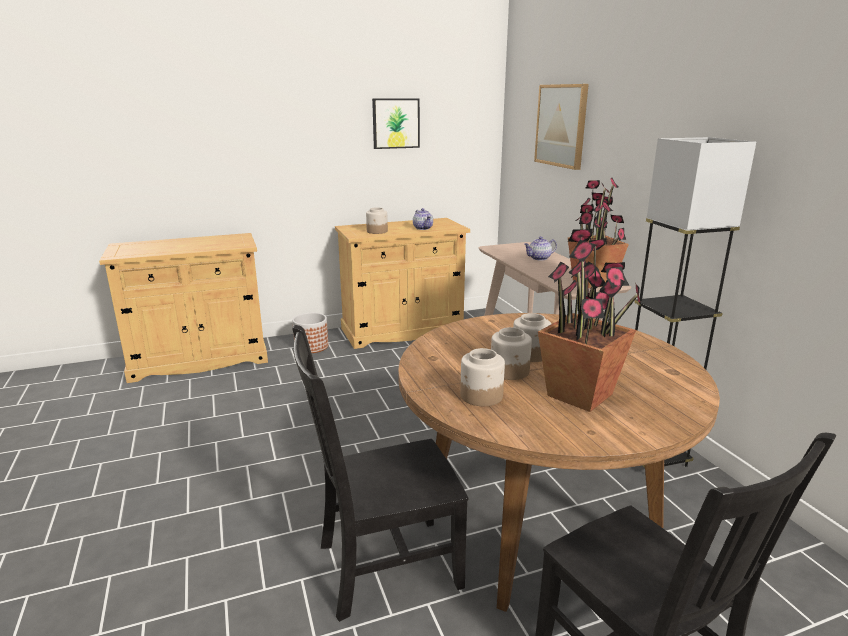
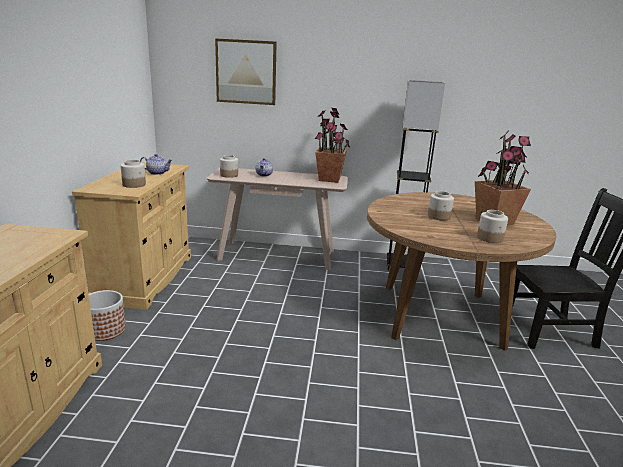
camera: 65 degrees left, 0 degrees up
black chair [292,325,468,622] -> none
picture [372,98,420,149] -> none
jar [491,327,532,380] -> jar moved to [220,155,238,178]

